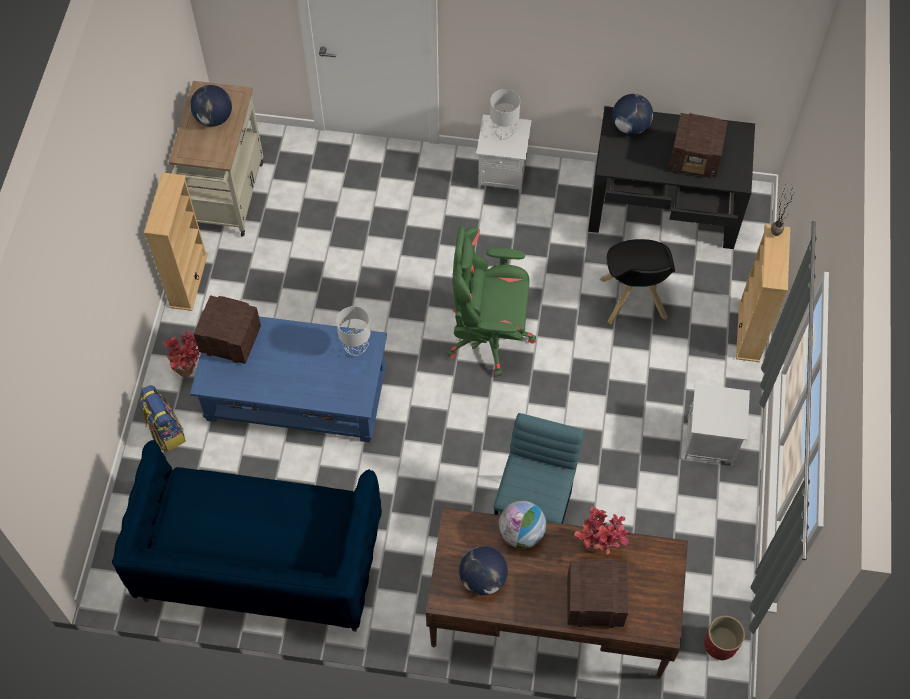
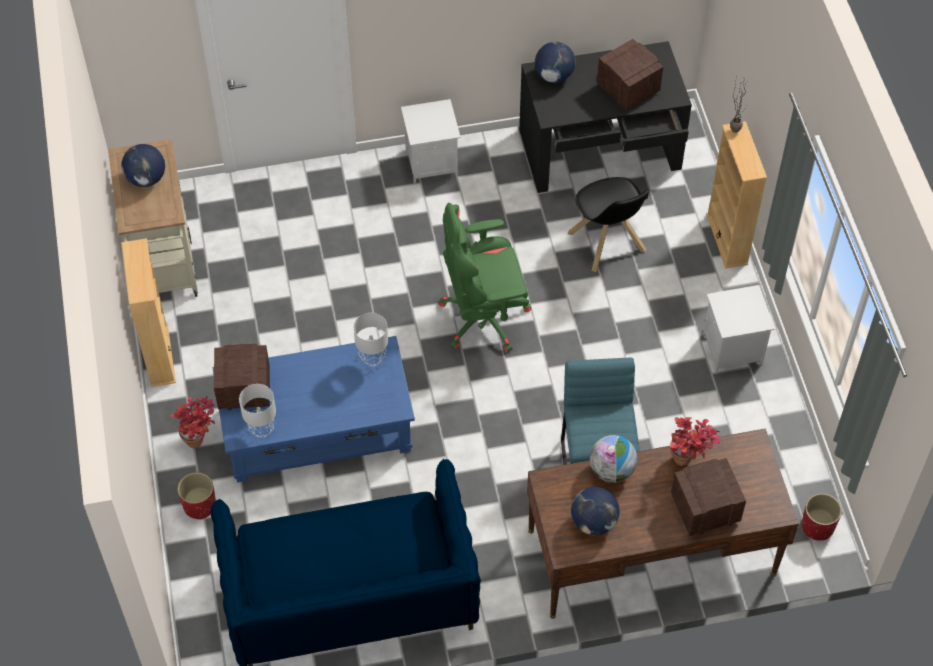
camera: 20 degrees left, 5 degrees down
backpack [140,385,186,452] -> red planter [178,472,216,520]
grey table lamp [490,89,520,140] -> grey table lamp moved to [239,384,276,438]
radio [669,113,728,178] -> radio turned 120 degrees counterclockwise [597,39,663,111]

